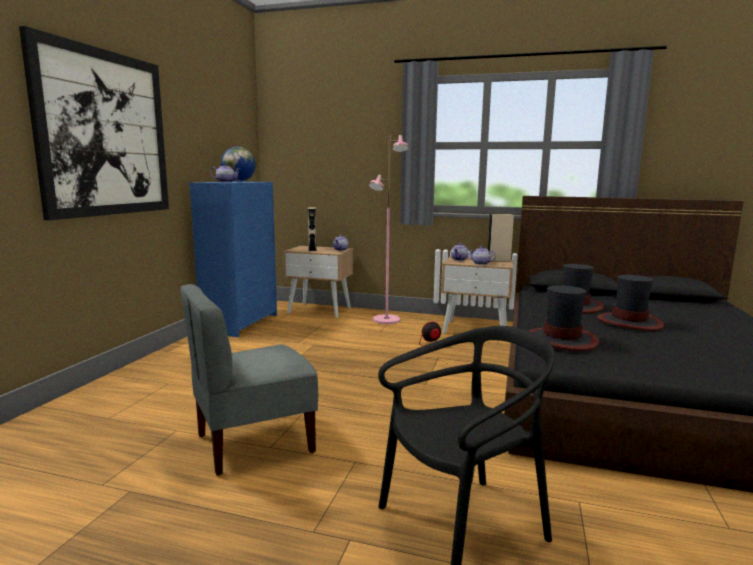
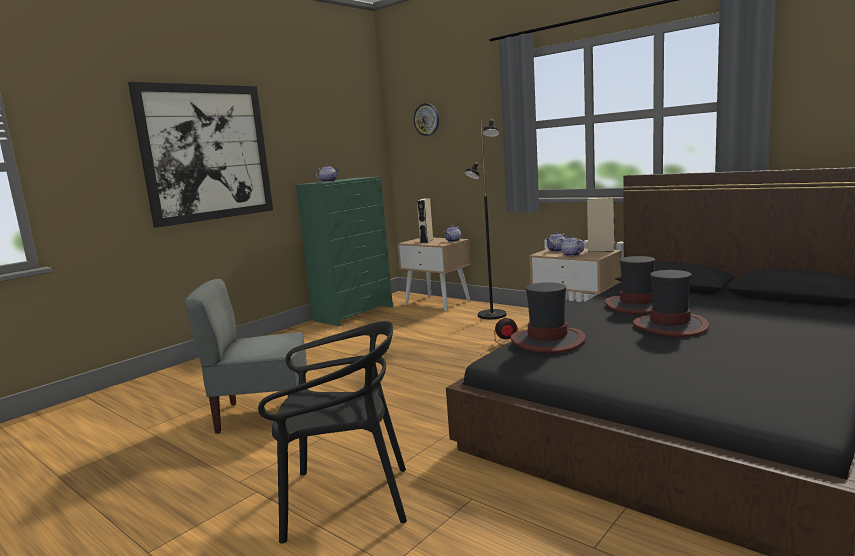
camera: 25 degrees right, 0 degrees up
blue dresser [189,182,277,337] -> green dresser [295,177,393,326]
globe [221,147,256,182] -> none
pink floor lamp [369,134,408,324] -> black floor lamp [464,119,507,319]
none -> wall clock [414,103,439,136]

